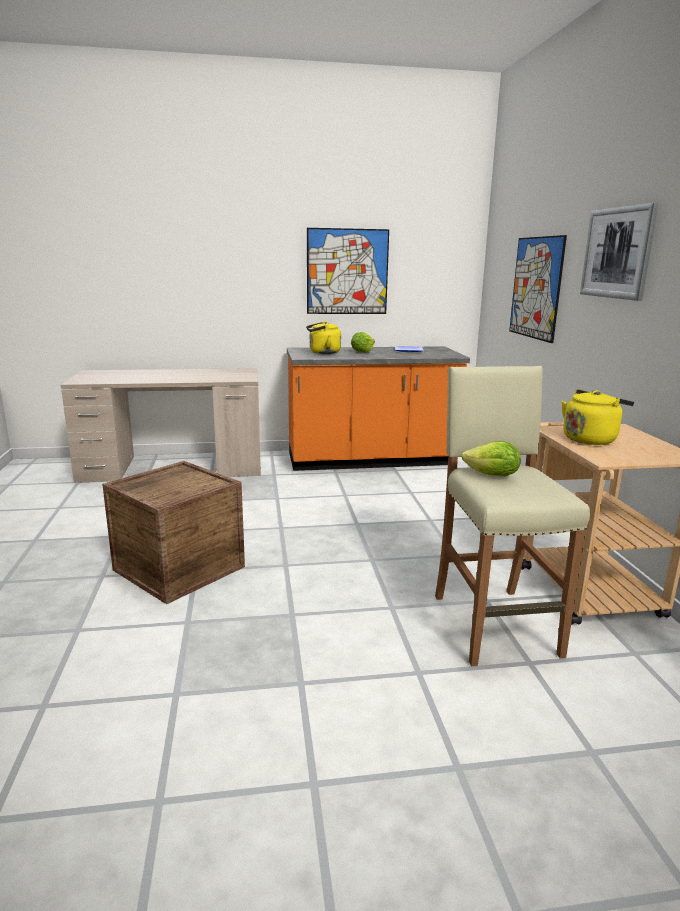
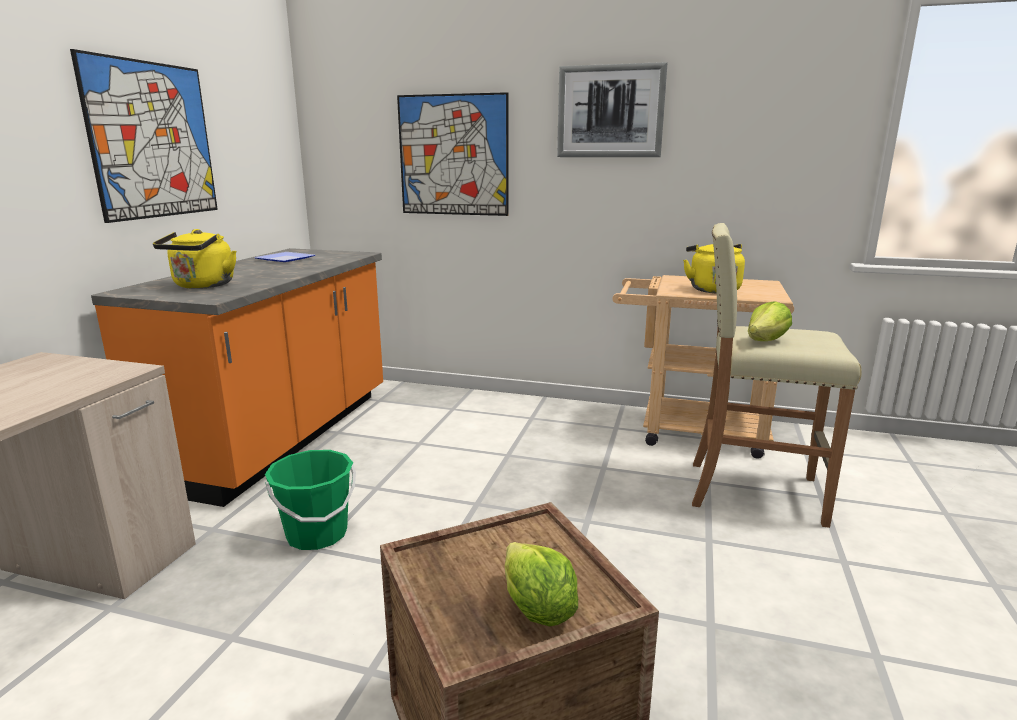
camera: 65 degrees left, 0 degrees up
lettuce [351,332,375,353] -> lettuce moved to [505,542,578,626]
none -> green bucket [265,450,356,550]

